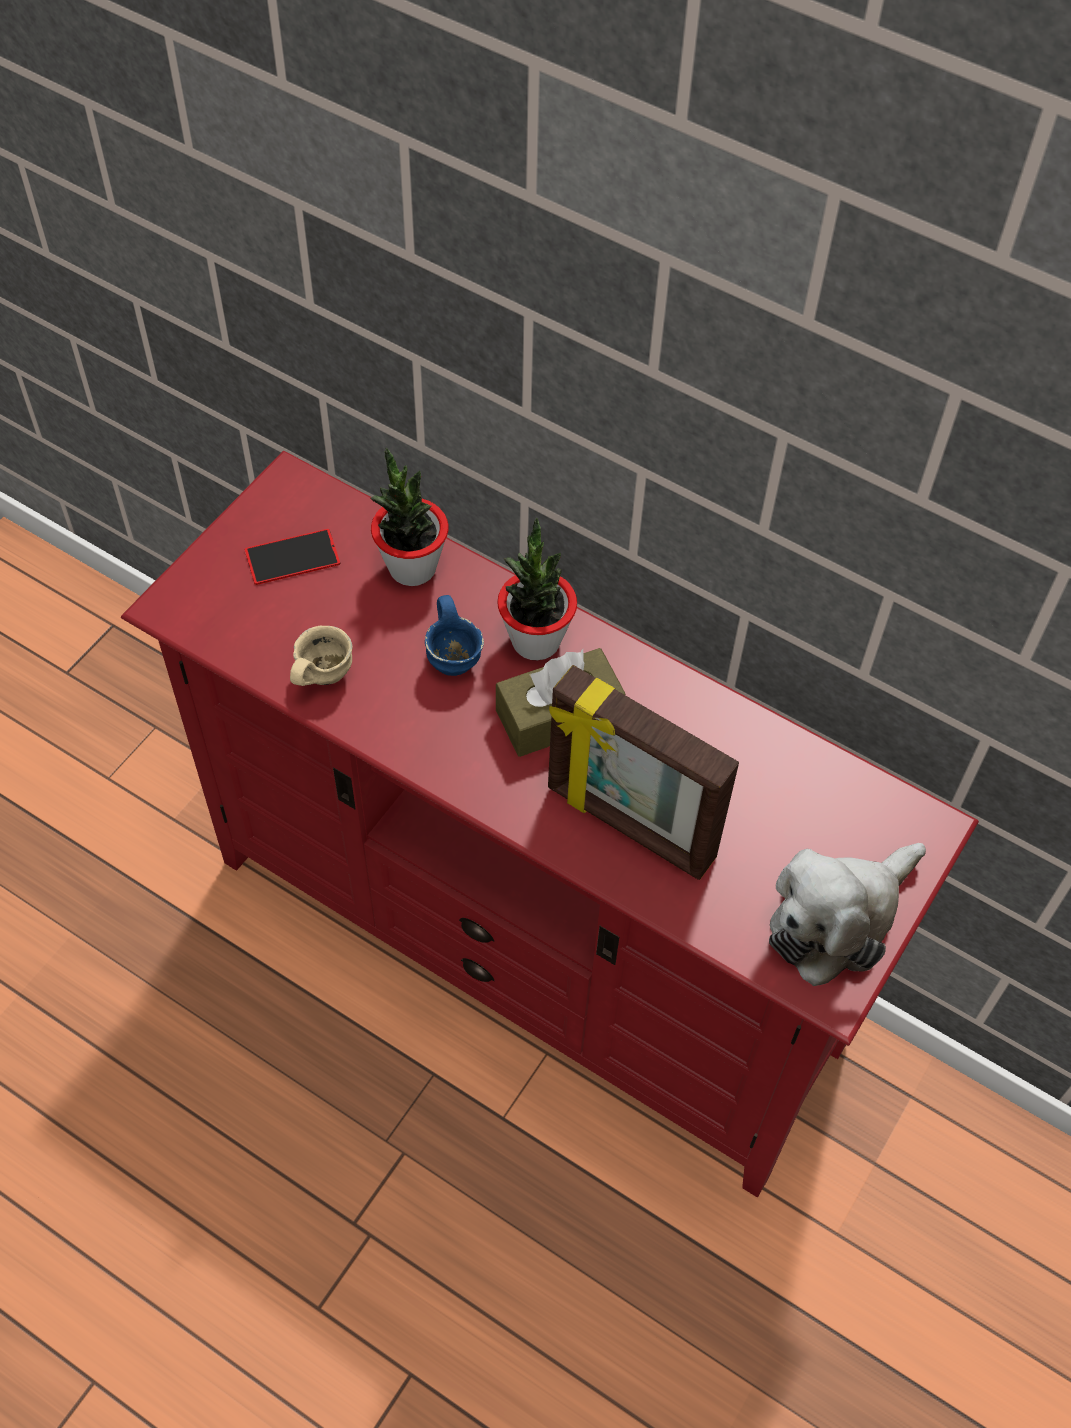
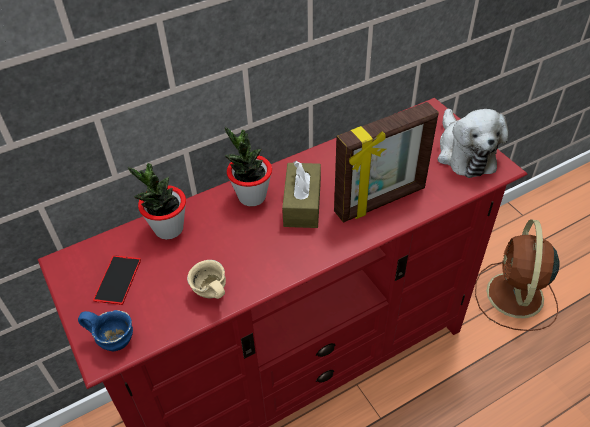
camera: 60 degrees left, 10 degrees down
blue mug [425,595,484,676] -> blue mug moved to [78,310,133,351]
none -> brown fan [475,219,560,331]

